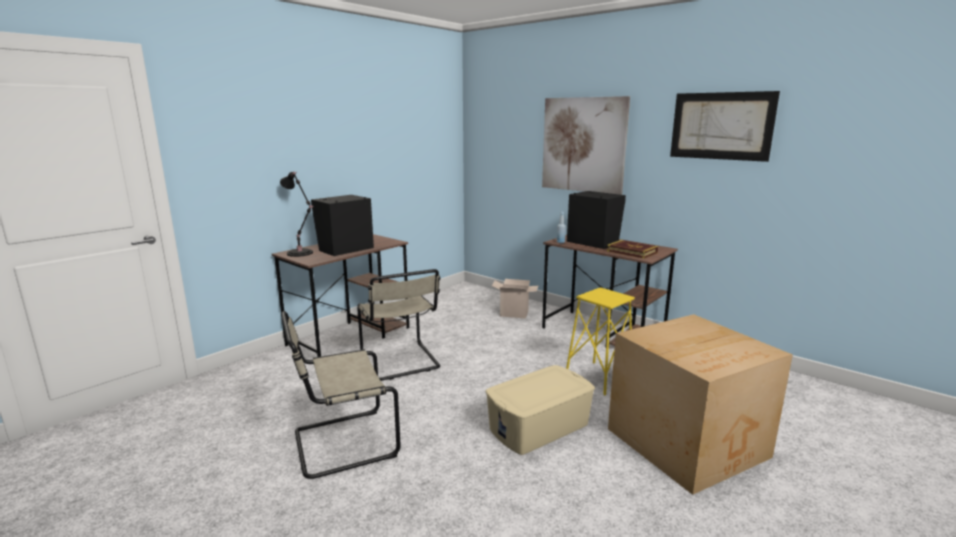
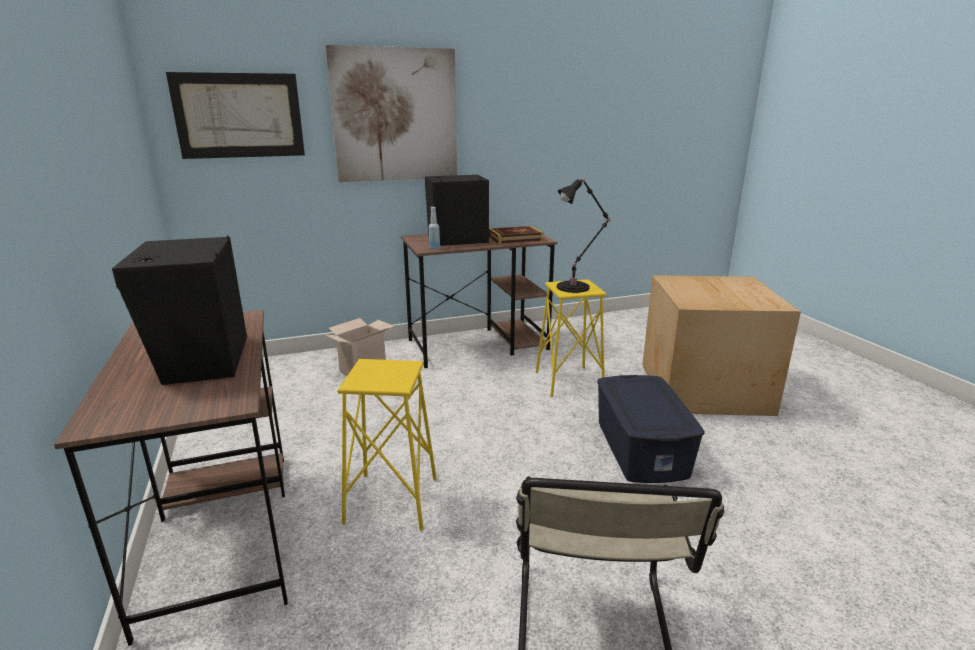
camera: 60 degrees left, 5 degrees up
black table lamp [280,172,314,257] -> black table lamp moved to [557,178,611,293]
beige chair [357,269,440,381] -> yellow stool [337,359,437,531]
beige storage box [486,365,595,455] -> blue storage box [597,375,705,483]
picture [670,91,780,162] -> picture moved to [166,72,305,159]

